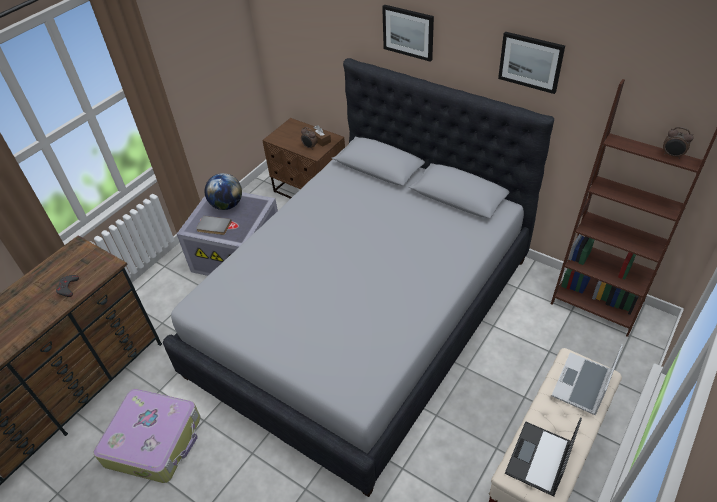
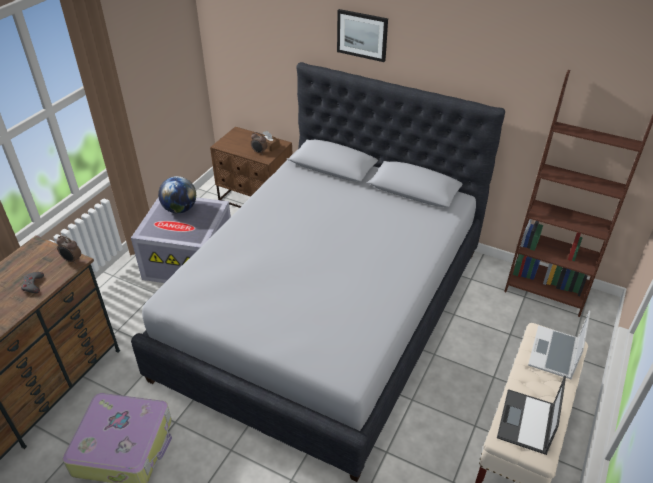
camera: 10 degrees left, 5 degrees down
grey book [196,216,232,235] -> none
picture [498,32,565,94] -> none
alarm clock [663,127,693,159] -> alarm clock moved to [56,235,81,264]

